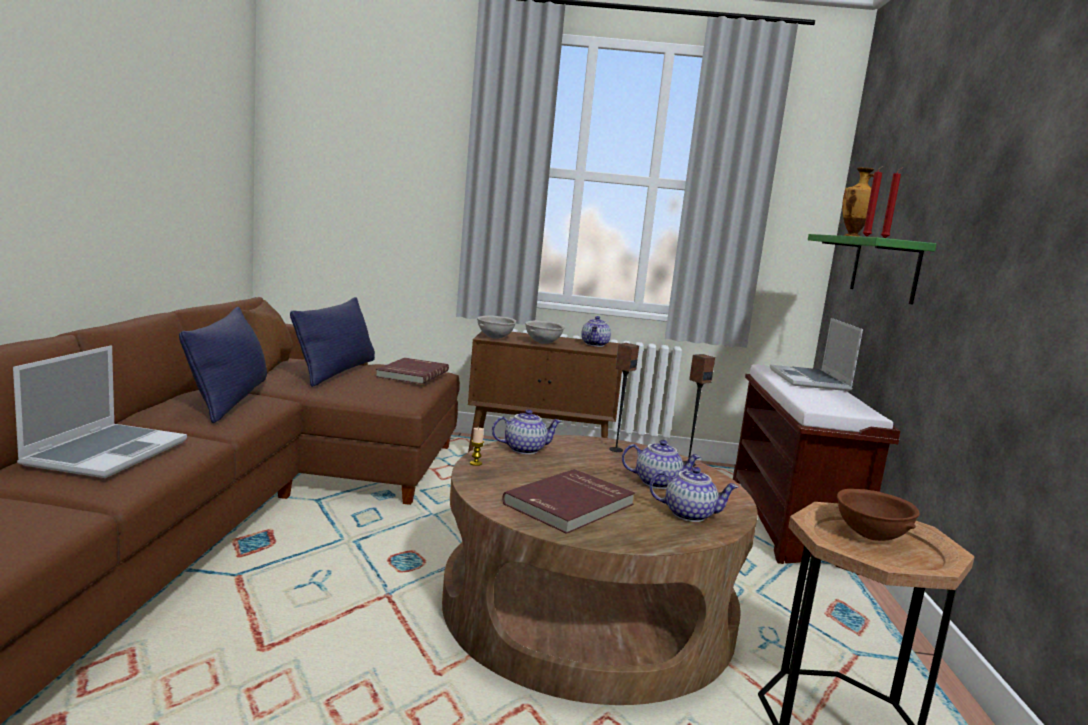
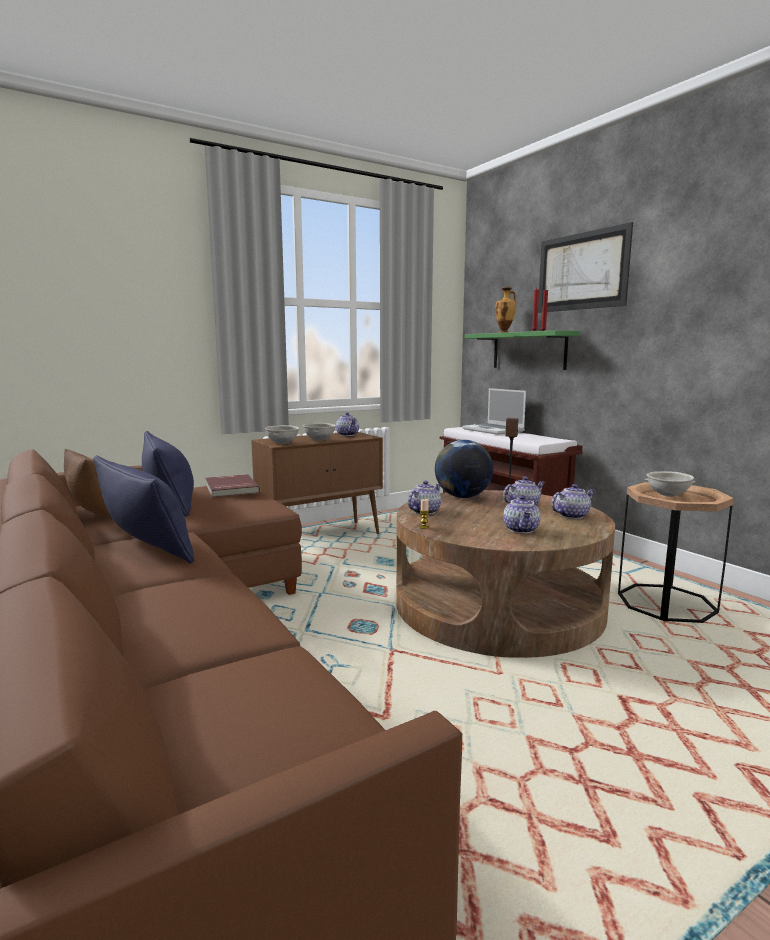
camera: 35 degrees left, 0 degrees up
laptop [13,345,187,478] -> none
red book [503,469,635,534] -> teapot [503,495,541,534]
speaker [609,343,639,452] -> globe [435,440,493,498]
brown bowl [837,489,920,541] -> grey bowl [645,471,696,497]
none -> picture [538,222,633,313]

